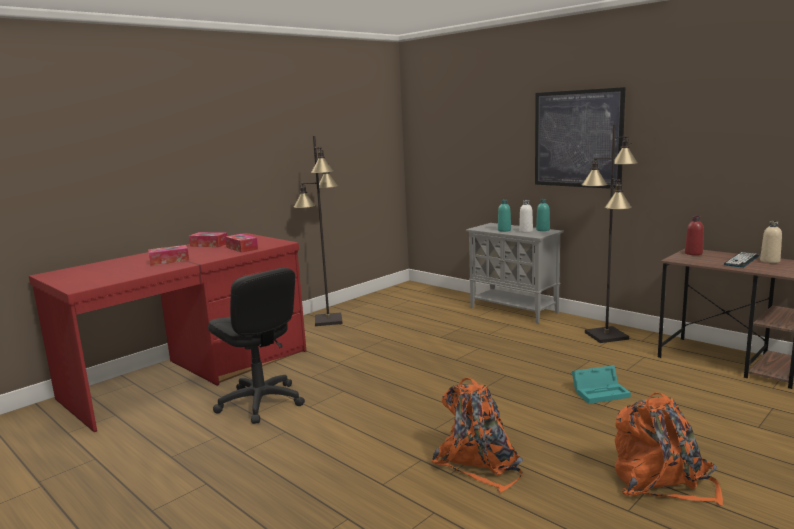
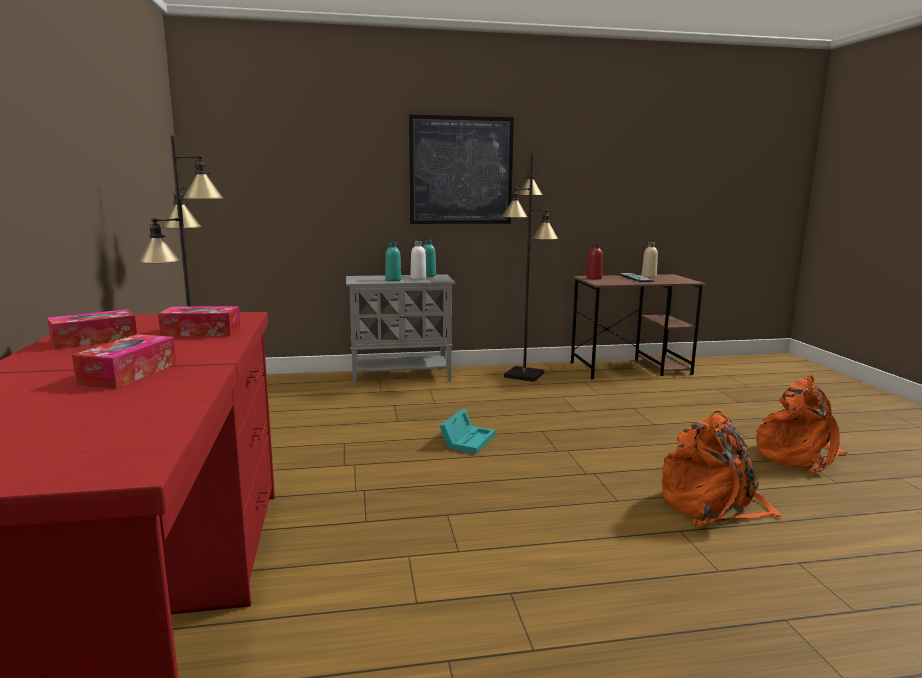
camera: 55 degrees left, 0 degrees up
black office chair [208,268,305,424] -> none
turquoise storage box [572,365,631,404] -> turquoise storage box moved to [439,408,495,454]

